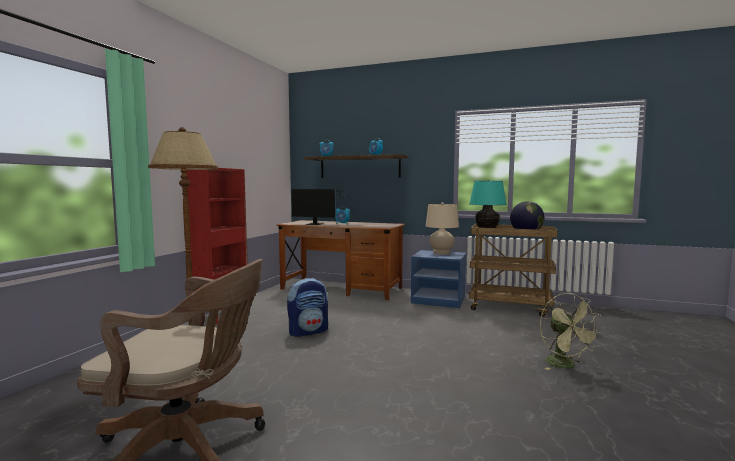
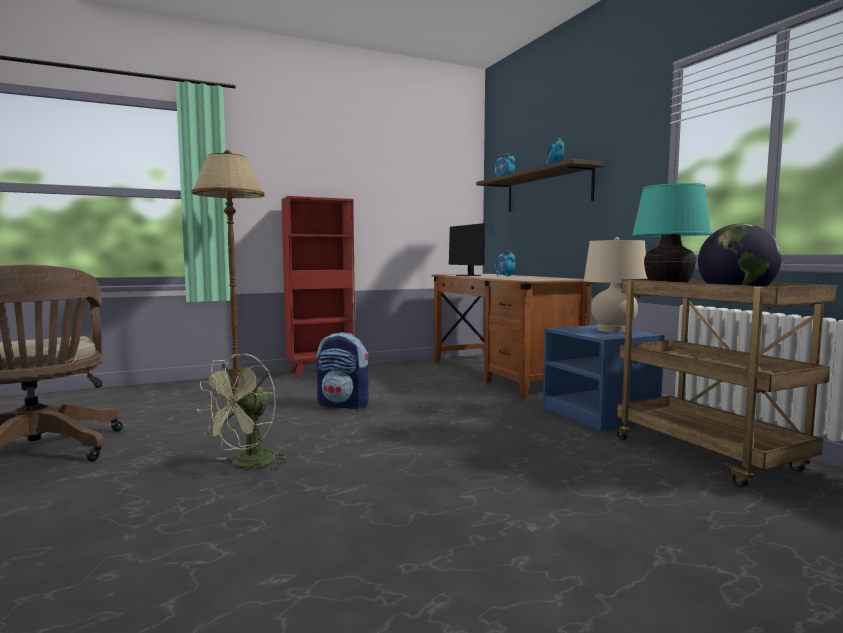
camera: 45 degrees right, 0 degrees up
green fan [540,293,602,370] -> green fan moved to [197,353,288,470]

